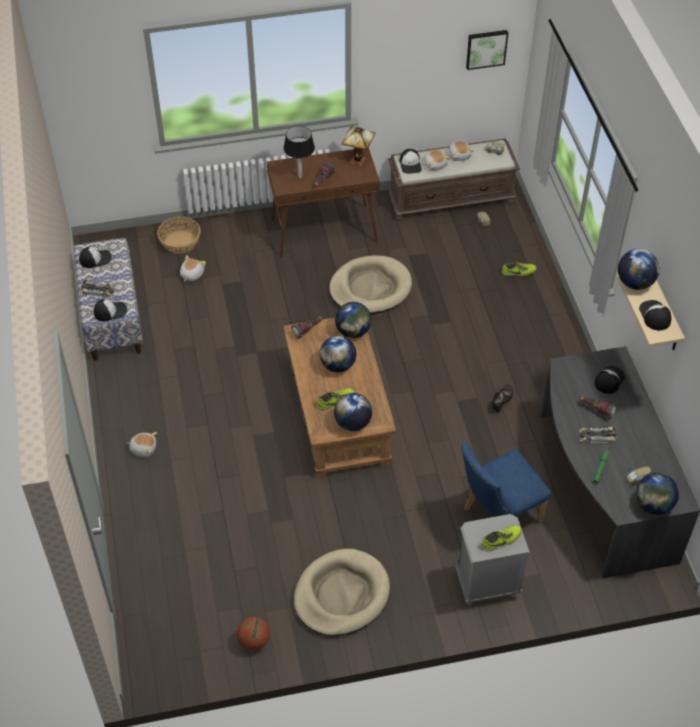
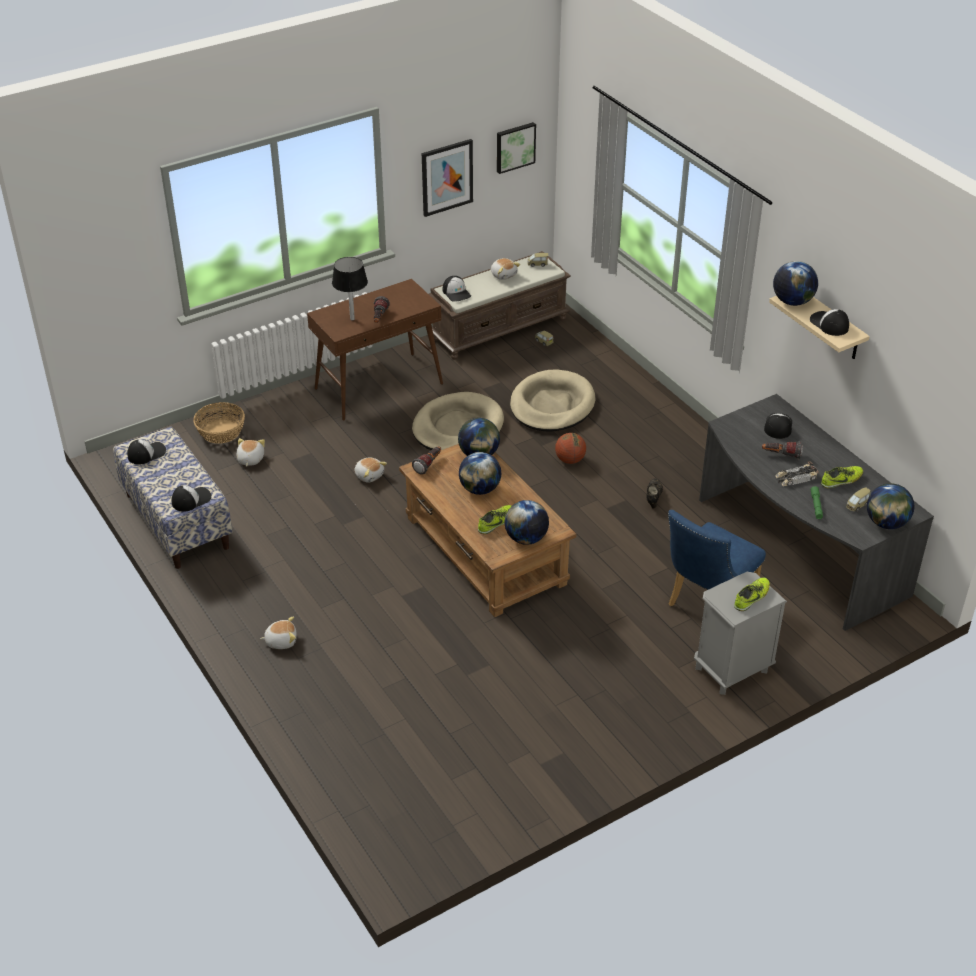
camera: 20 degrees left, 10 degrees down
toy car [80,279,115,297] -> none
basketball [237,617,270,650] -> basketball moved to [555,433,586,464]
beige dog bed [294,549,390,636] -> beige dog bed moved to [510,370,595,432]
table lamp [342,126,376,167] -> none
plush toy [424,150,450,171] -> plush toy moved to [354,458,387,483]
shoe [502,262,537,276] -> shoe moved to [821,466,863,489]
none -> picture [422,139,473,217]

